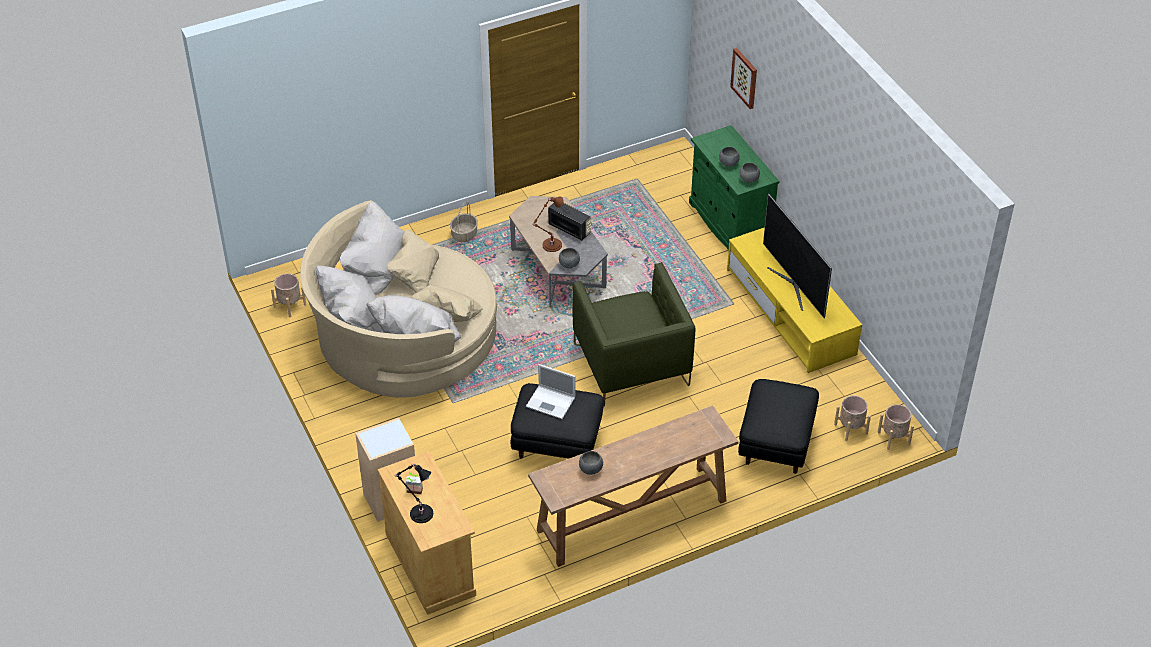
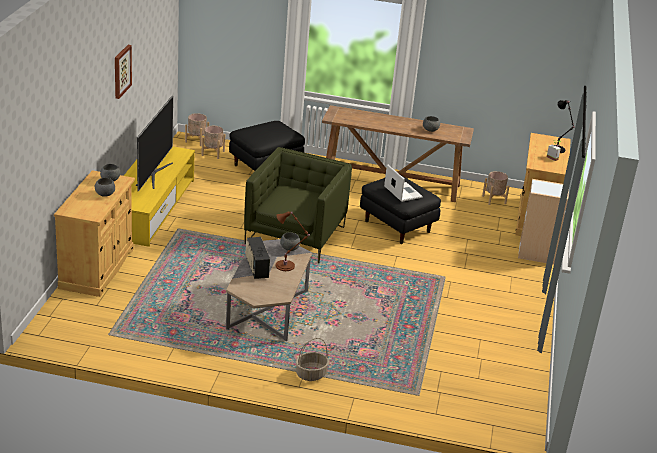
camera: 145 degrees left, 15 degrees down
beige planter [271,273,306,317] -> beige planter moved to [482,171,509,205]
beige sofa [300,200,497,398] -> none
green cabinet [689,125,779,251] -> beige cabinet [54,170,135,297]
picture [730,48,757,109] -> picture moved to [115,45,132,99]

